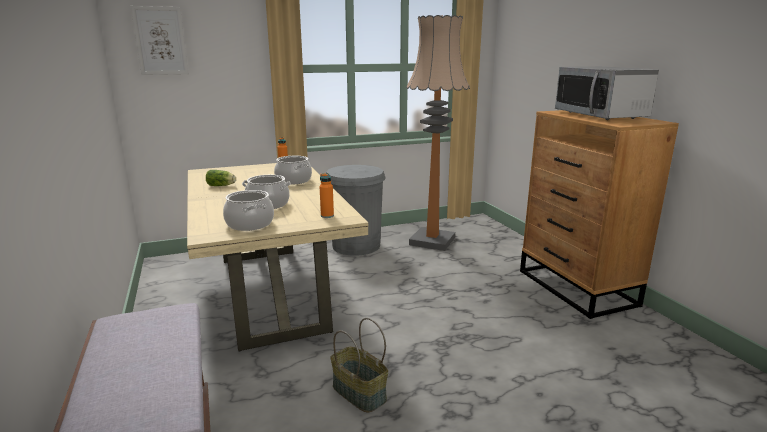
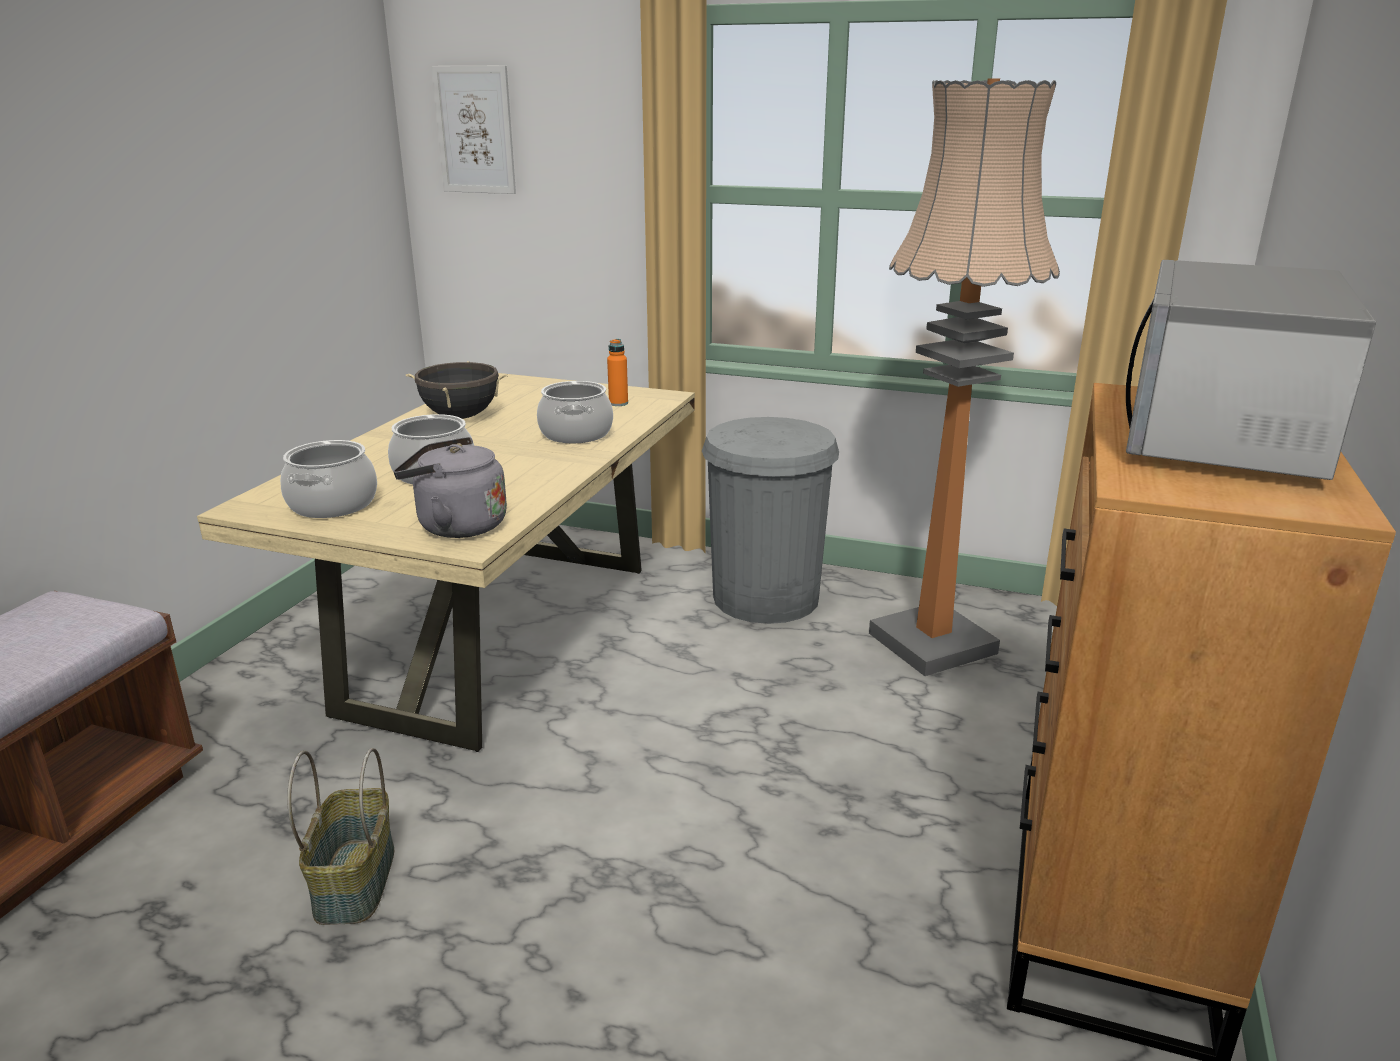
camera: 40 degrees right, 5 degrees up
lettuce [206,170,236,186] -> black cooking pot [406,361,508,419]
orange bottle [320,173,334,218] -> grey kettle [393,437,507,538]

